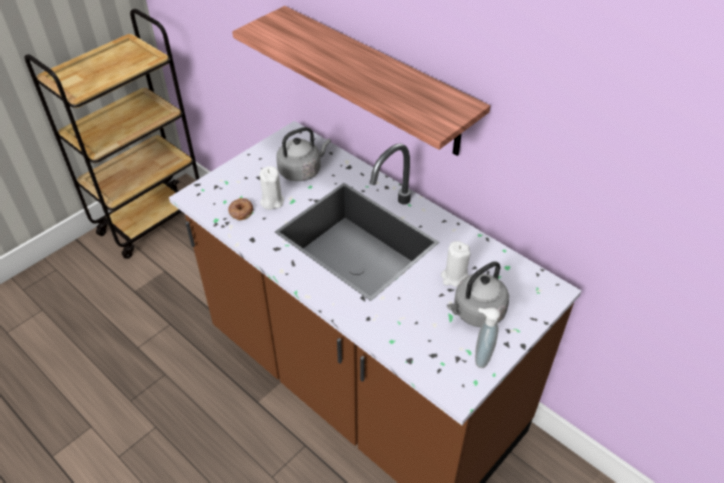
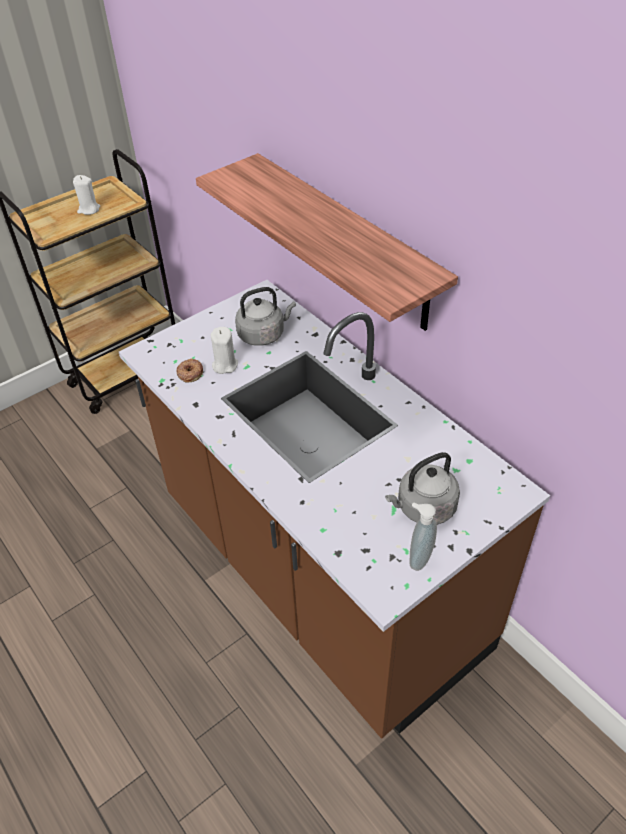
camera: 10 degrees right, 0 degrees up
white candle [441,241,471,287] -> white candle moved to [73,175,100,215]

